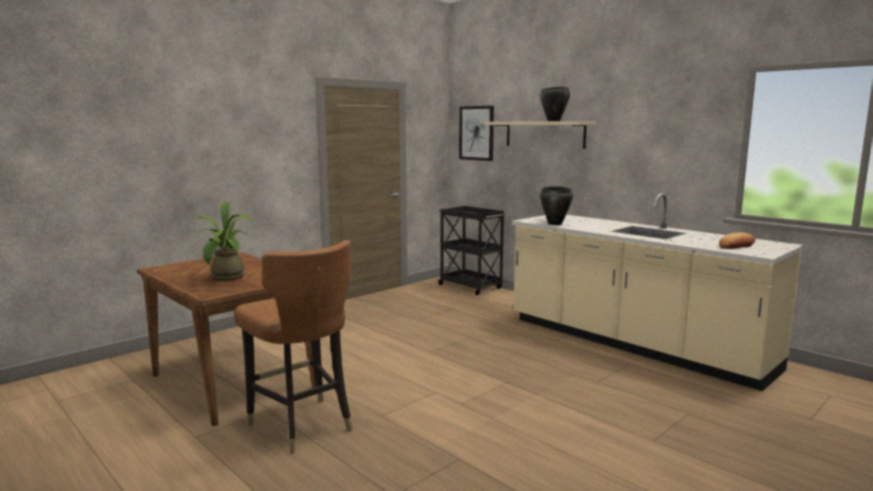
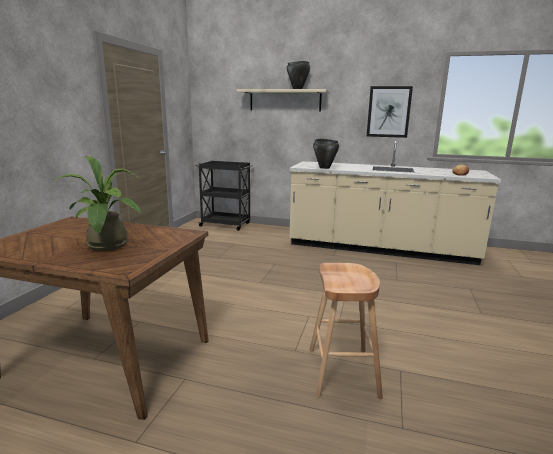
camera: 30 degrees left, 5 degrees up
brown chair [234,240,353,454] -> none
picture [459,106,494,161] -> picture moved to [367,86,413,138]
none -> brown stool [310,263,383,399]

